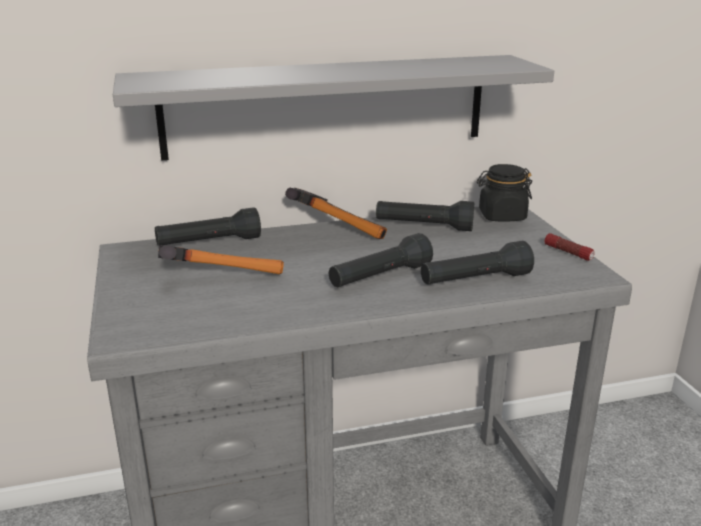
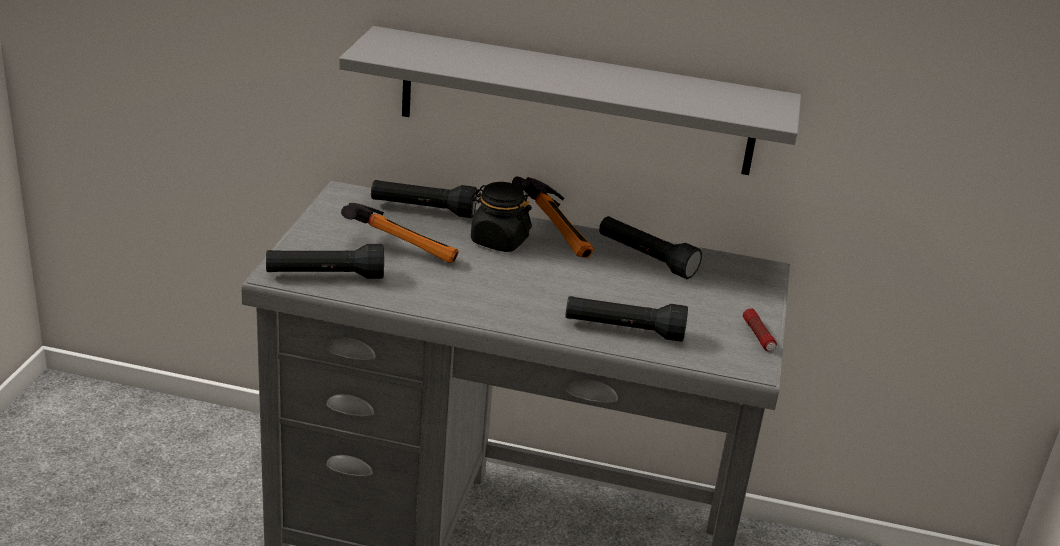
camera: 25 degrees right, 5 degrees up
black flashlight [329,233,433,287] -> black flashlight moved to [266,244,384,279]
black jar [477,164,532,222] -> black jar moved to [471,182,532,252]

